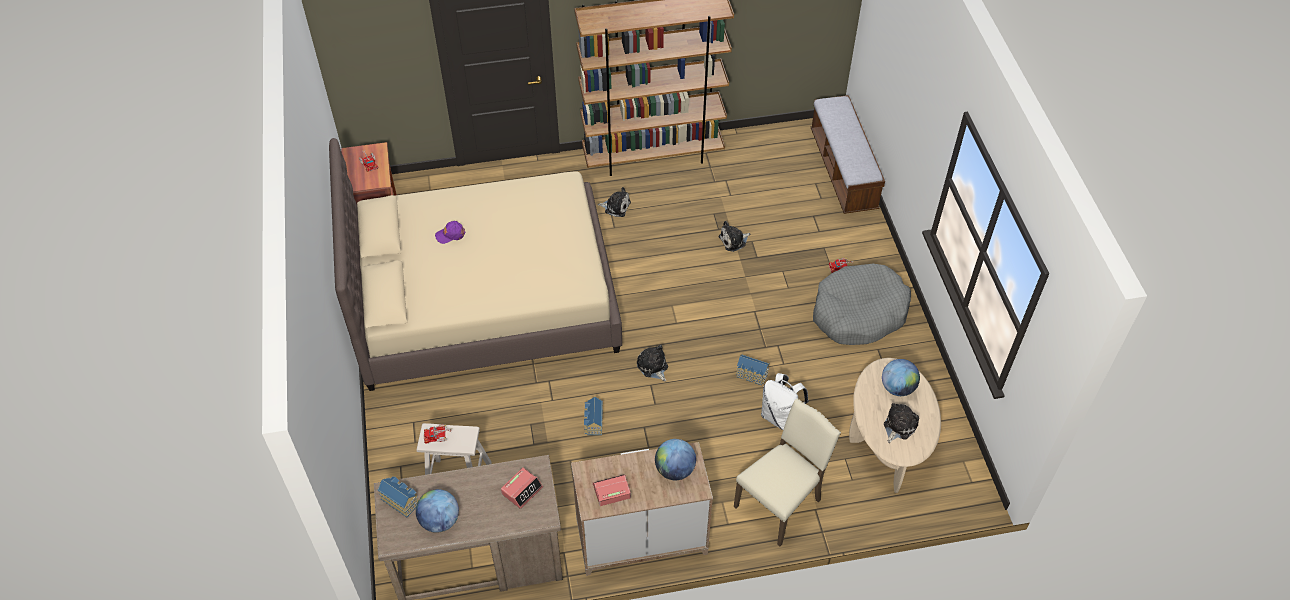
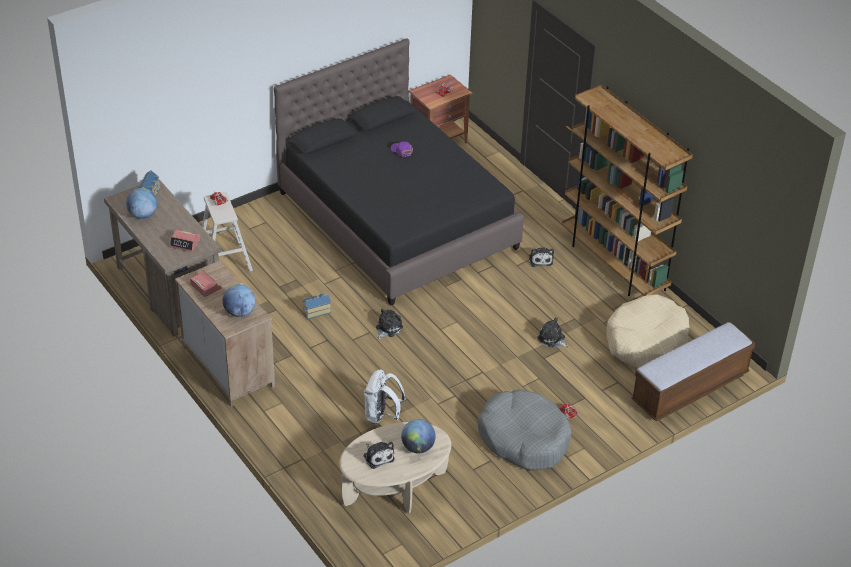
camera: 65 degrees right, 10 degrees down
beige bed [329,138,622,391] -> black bed [274,39,524,305]
beige chair [734,398,841,546] -> none
toy house [736,355,769,385] -> none
plush toy [884,403,919,443] -> plush toy turned 45 degrees clockwise [363,442,394,469]
none -> beige dog bed [606,294,690,368]

